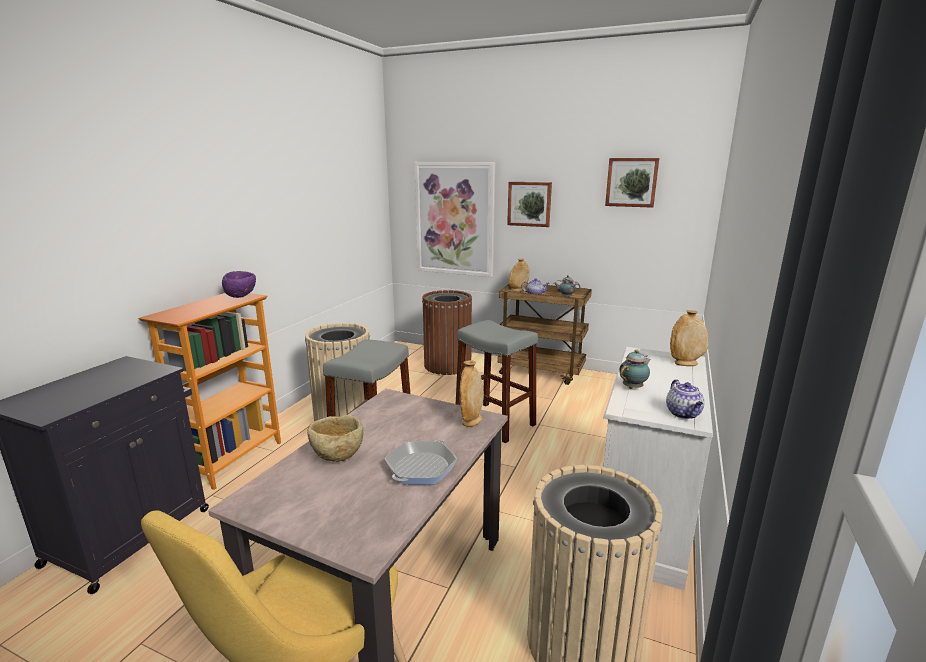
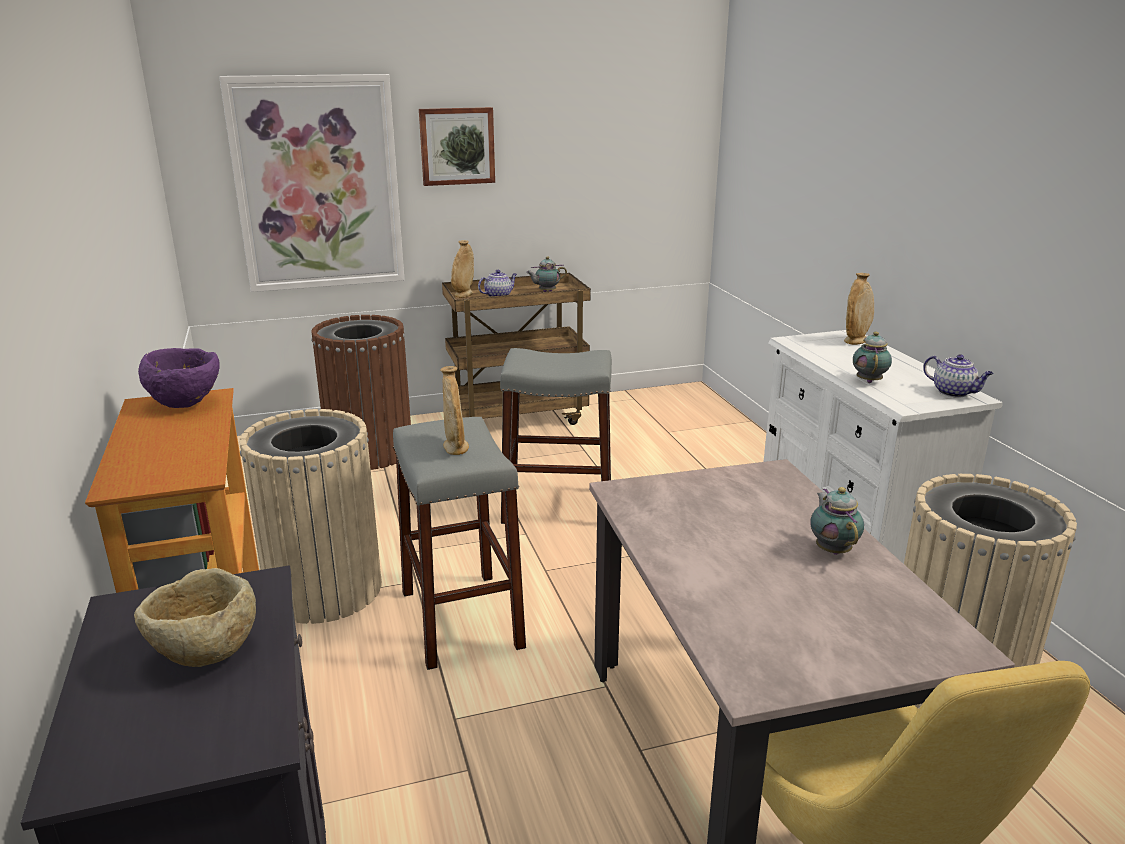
camera: 40 degrees left, 5 degrees up
beige bowl [307,414,364,462] -> beige bowl moved to [134,568,256,667]
frying pan [385,440,457,485] -> teapot [810,487,864,555]
beige vase [460,360,484,427] -> beige vase moved to [440,366,469,455]
picture [605,158,659,208] -> none

